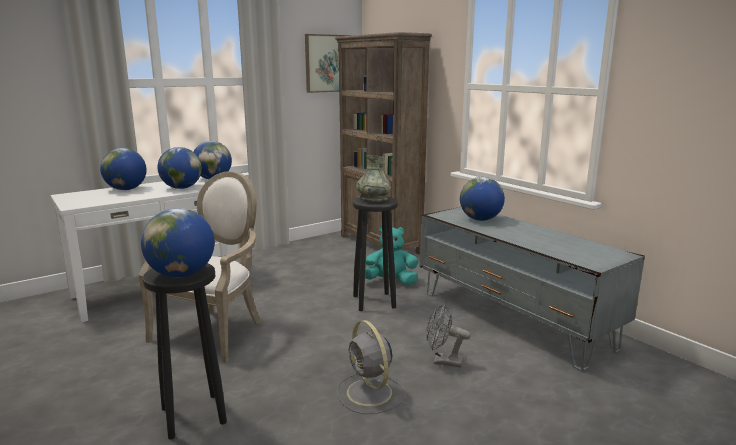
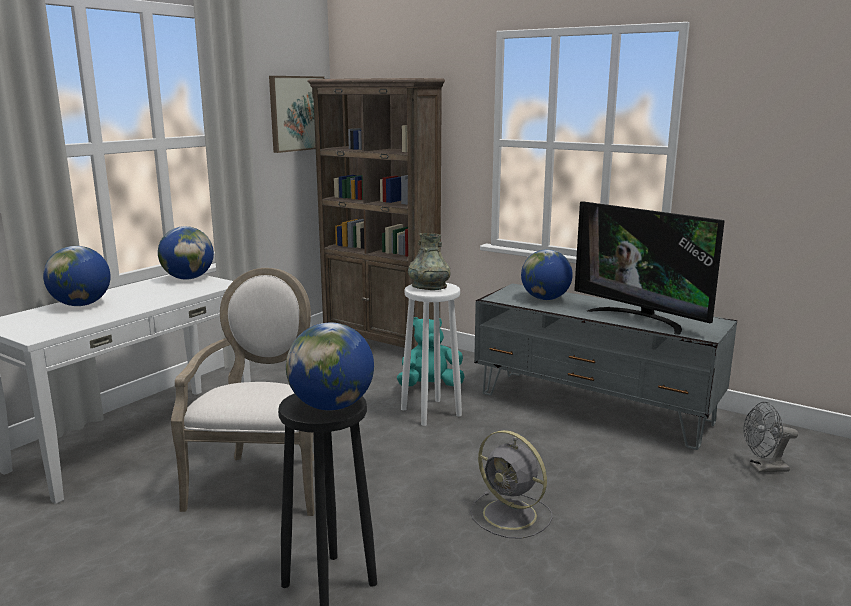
camera: 20 degrees left, 0 degrees up
globe [158,147,202,189] -> none
black stool [353,197,398,311] -> white stool [401,283,462,426]
grey fan [426,304,471,367] -> grey fan moved to [743,402,798,472]
none -> television [574,201,725,335]

